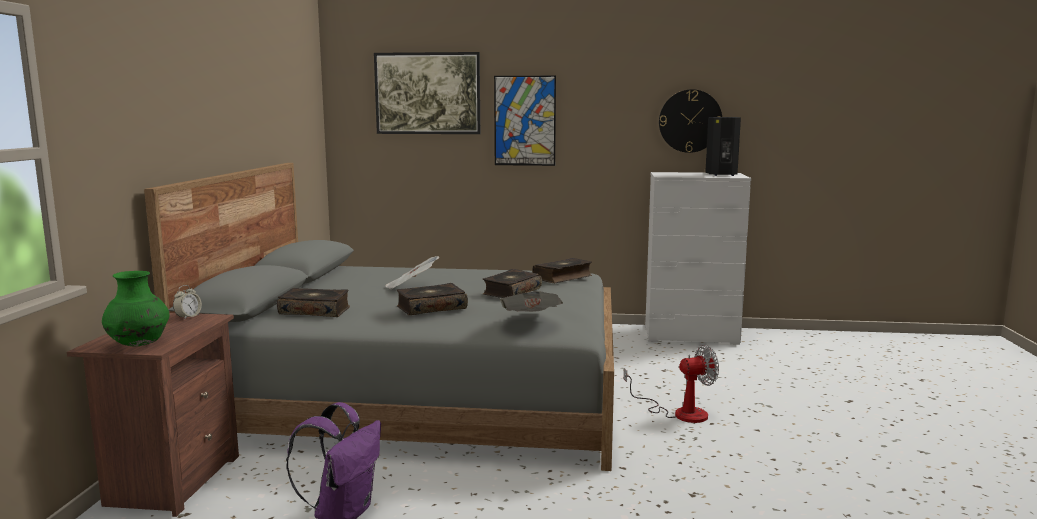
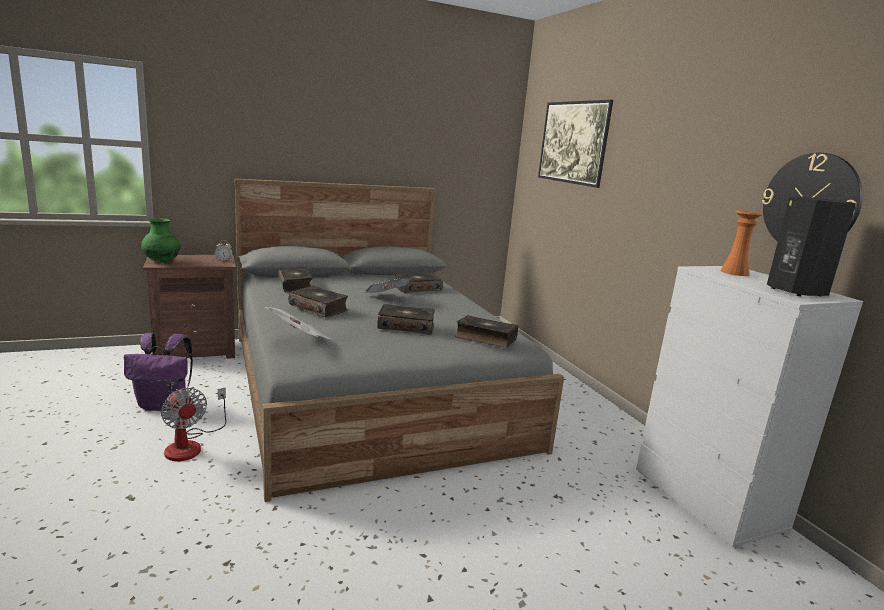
camera: 60 degrees right, 5 degrees up
picture [494,76,556,166] -> none
fan [624,345,719,423] -> fan moved to [161,387,226,461]
none -> book [394,272,443,293]
none -> orange vase [720,210,763,276]

